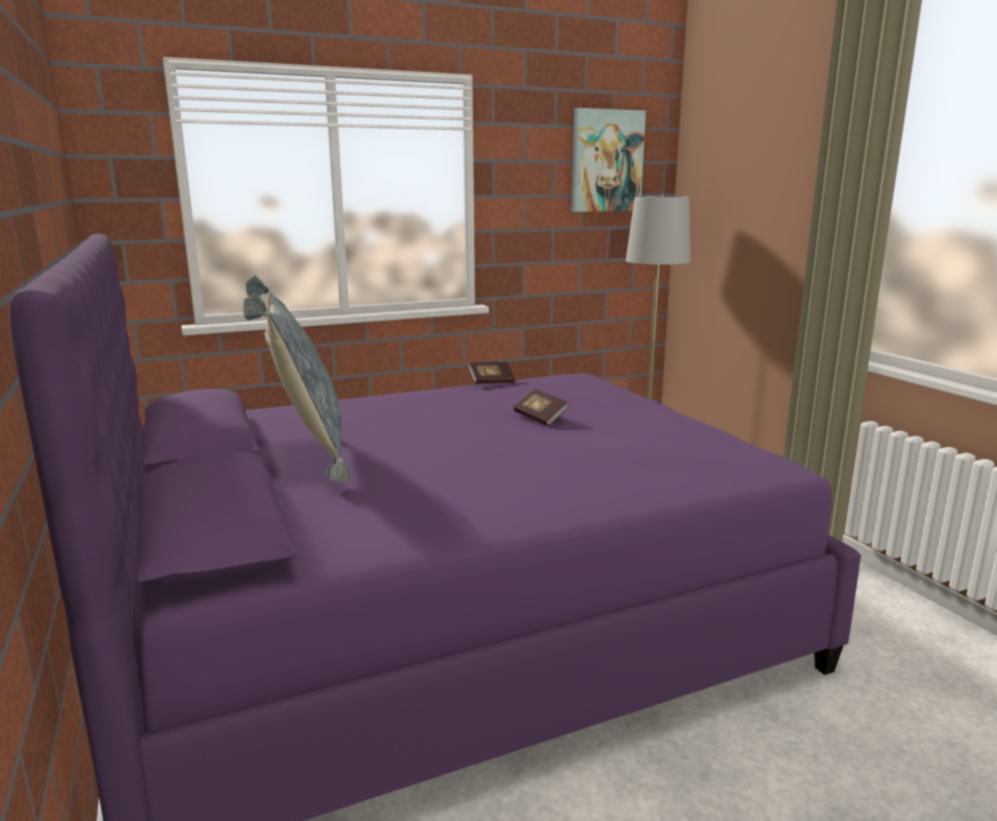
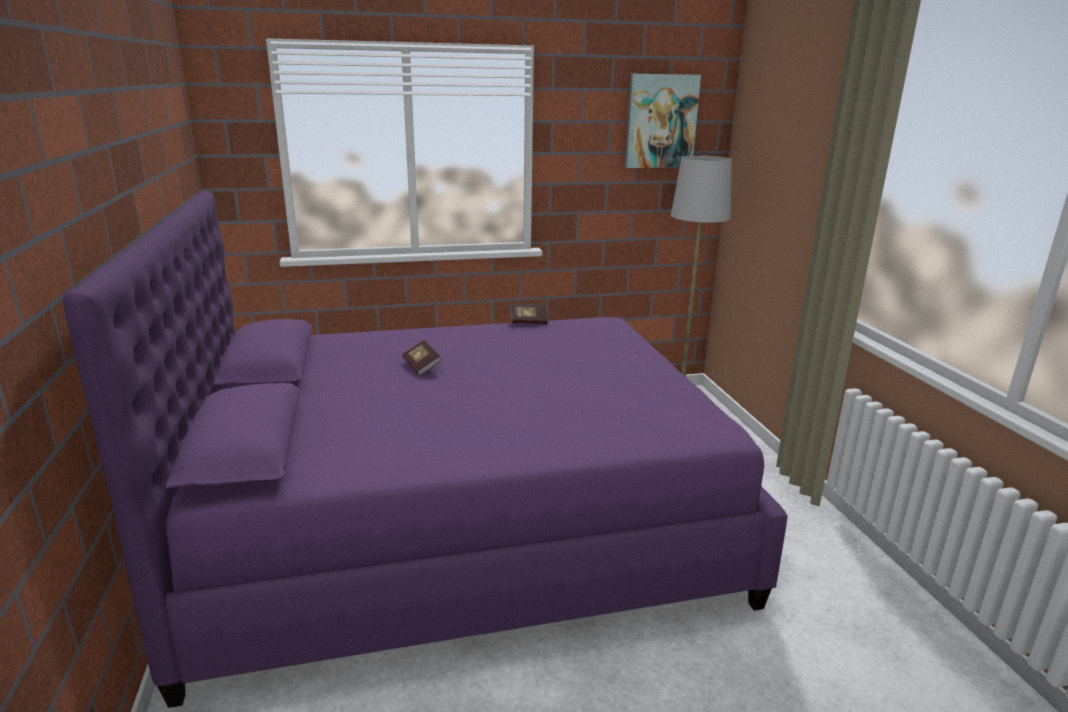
camera: 10 degrees right, 5 degrees up
pillow [243,275,350,483] -> none
book [513,389,569,426] -> book moved to [402,340,442,376]

